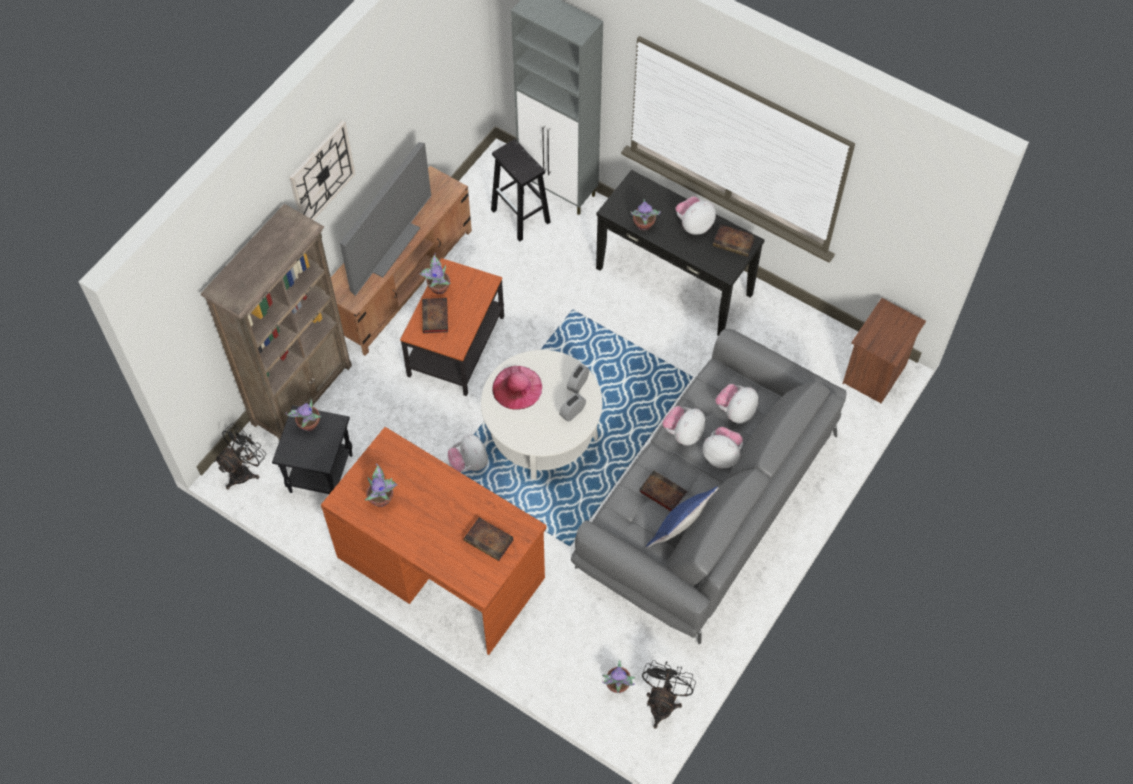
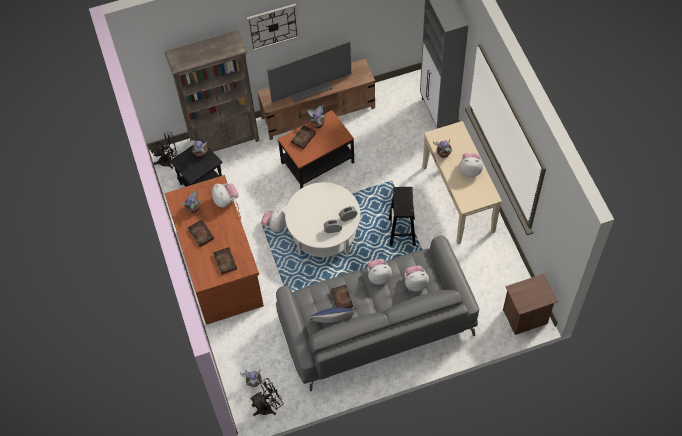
camera: 40 degrees right, 0 degrees up
black stool [491,139,551,241] -> black stool moved to [389,187,416,246]
pink hat [493,366,542,409] -> none
black console table [596,170,765,336] -> beige console table [423,121,502,244]
plush toy [703,427,743,468] -> plush toy moved to [212,183,239,207]
book [713,224,756,257] -> book moved to [188,220,214,247]

